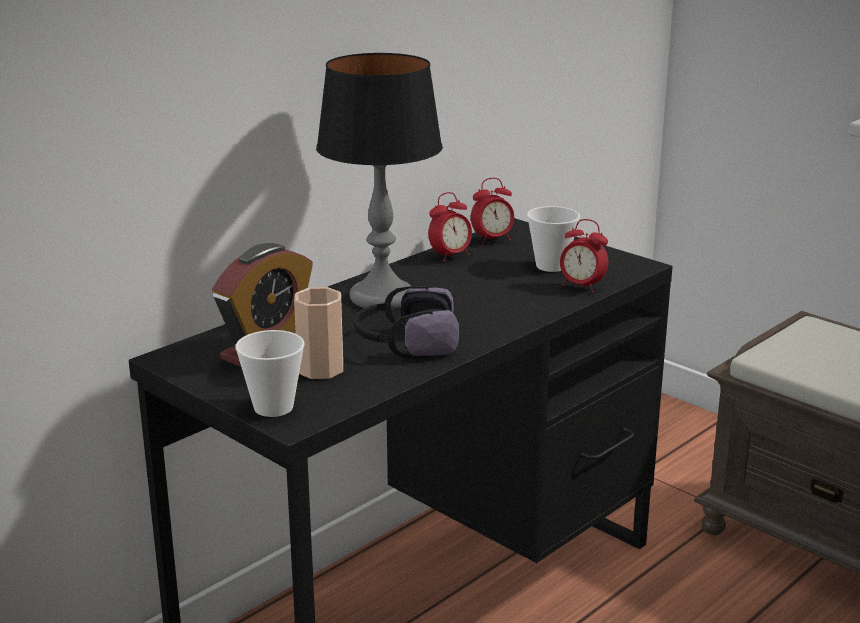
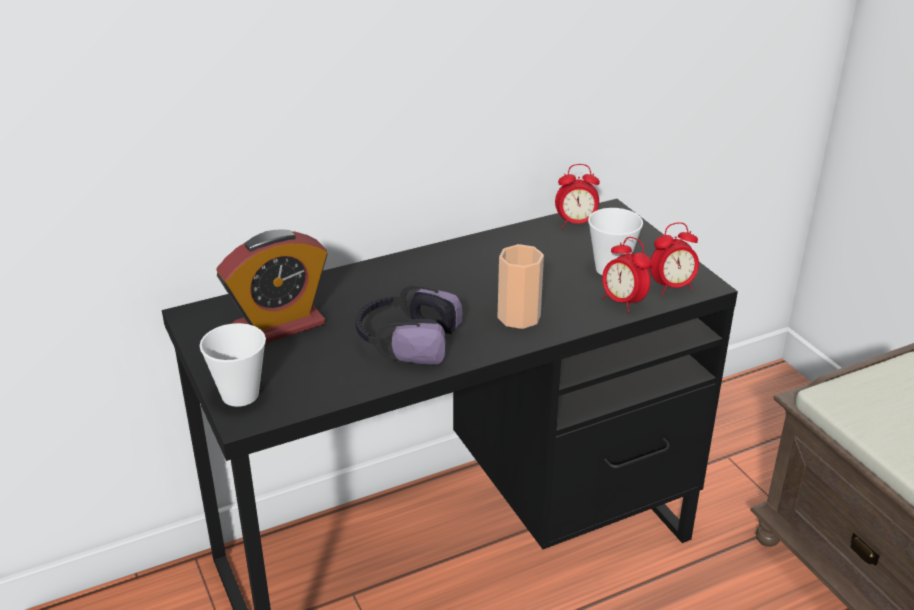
camera: 20 degrees right, 10 degrees up
cup [294,287,343,379] -> cup moved to [498,244,544,329]
table lamp [316,53,443,309] -> none
alarm clock [428,192,472,262] -> alarm clock moved to [650,222,699,295]

